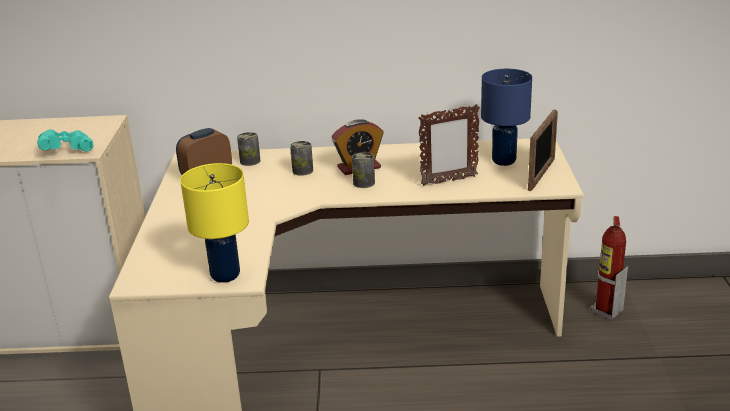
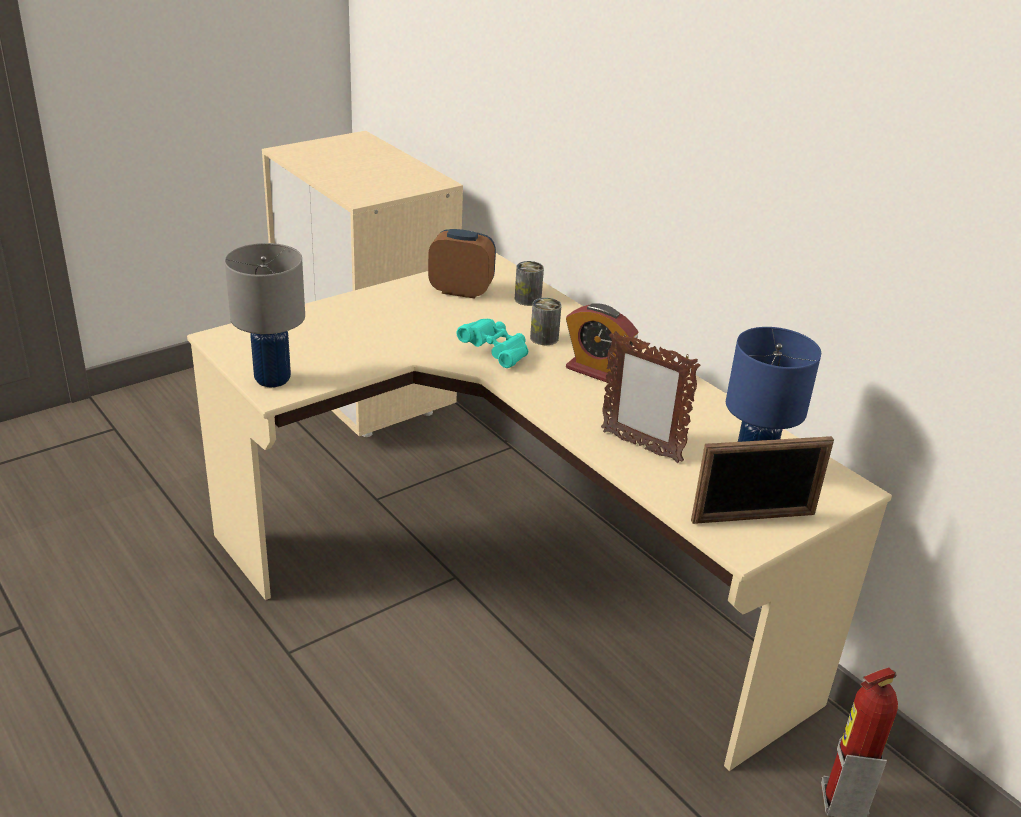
camera: 50 degrees right, 5 degrees up
turquoise binoculars [37,129,93,152] -> turquoise binoculars moved to [457,319,528,368]
yellow table lamp [180,163,249,283] -> grey table lamp [225,243,305,388]
can [352,152,375,188] -> none

